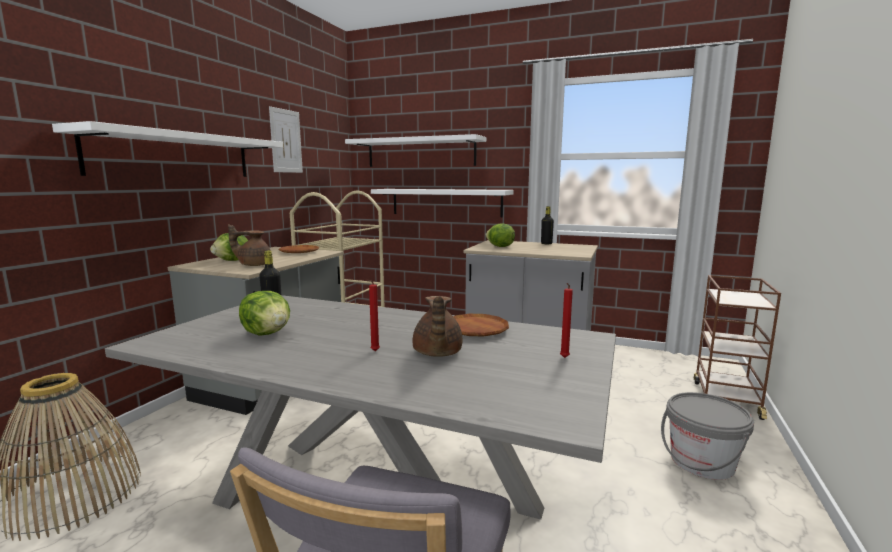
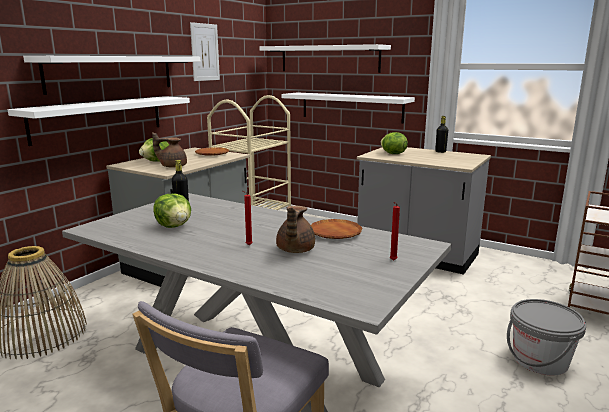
camera: 10 degrees right, 5 degrees up
none -> white shelf [8,96,190,146]

